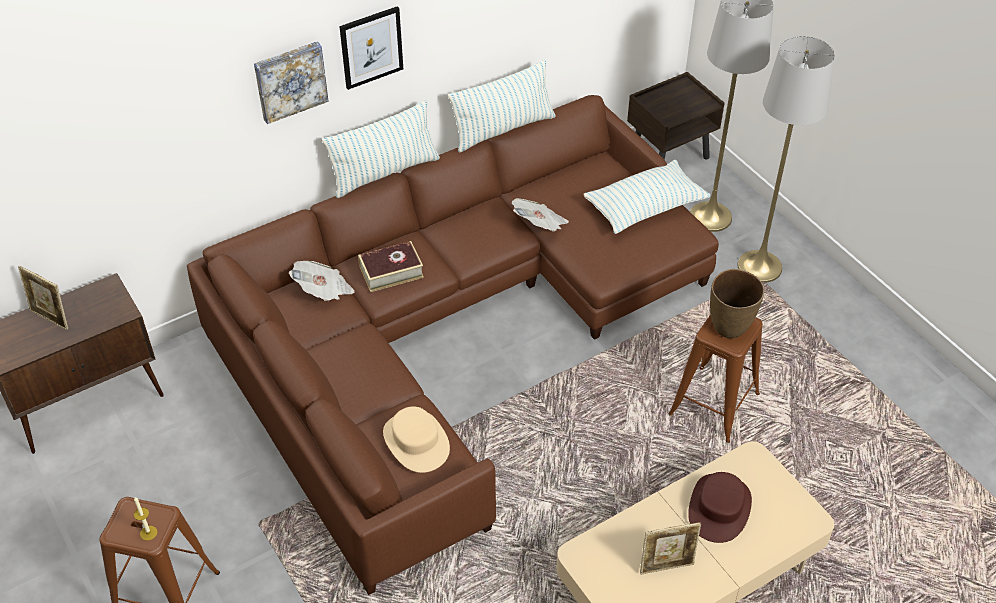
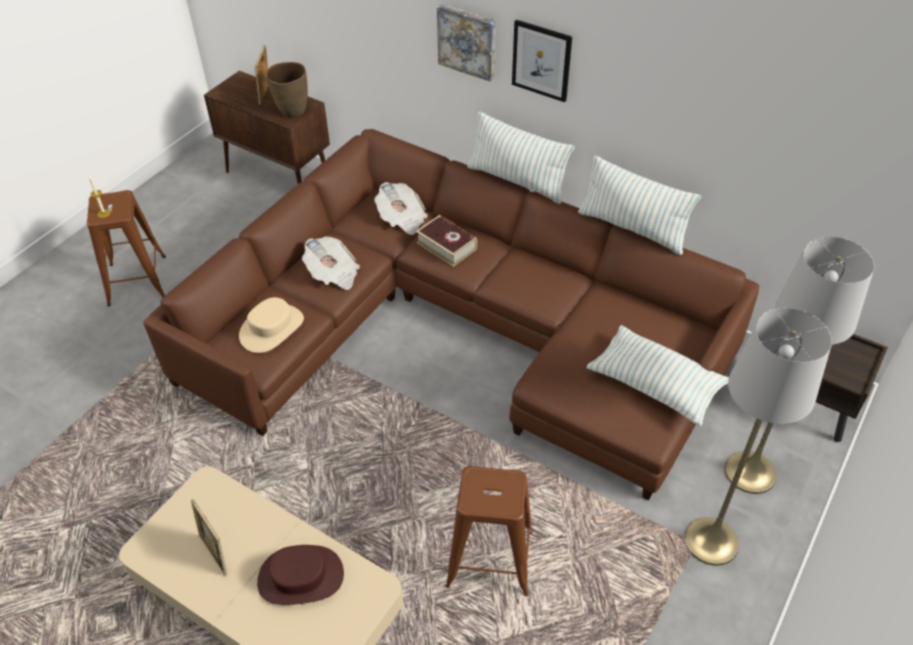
camera: 65 degrees right, 0 degrees up
newspaper [511,198,569,231] -> newspaper moved to [302,237,360,290]
brown vase [710,269,764,338] -> brown vase moved to [266,62,308,118]

